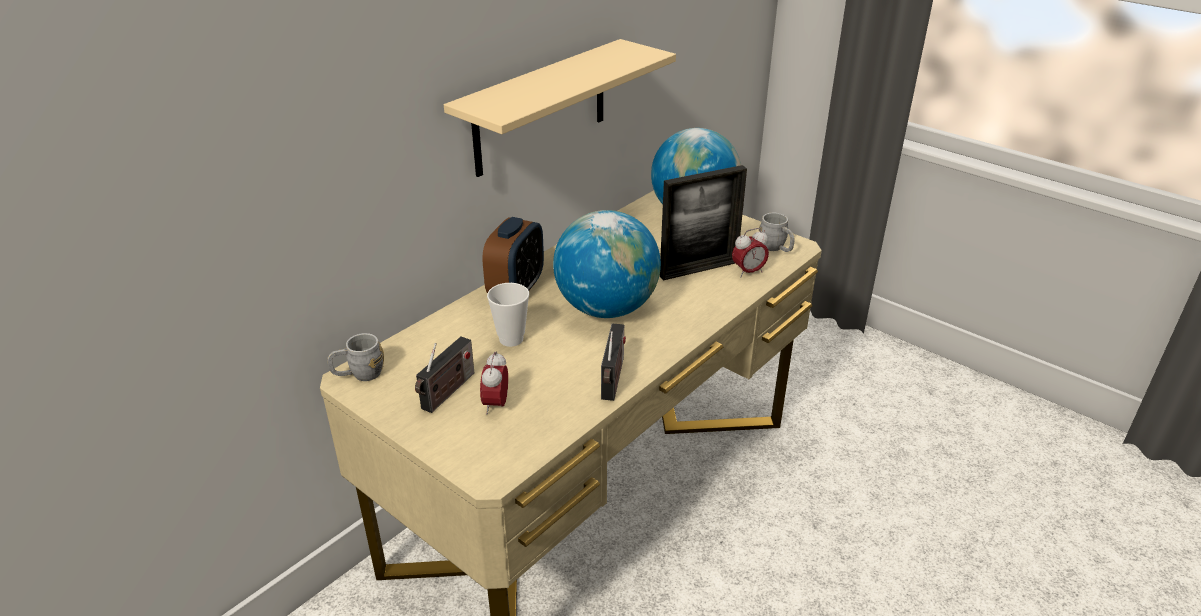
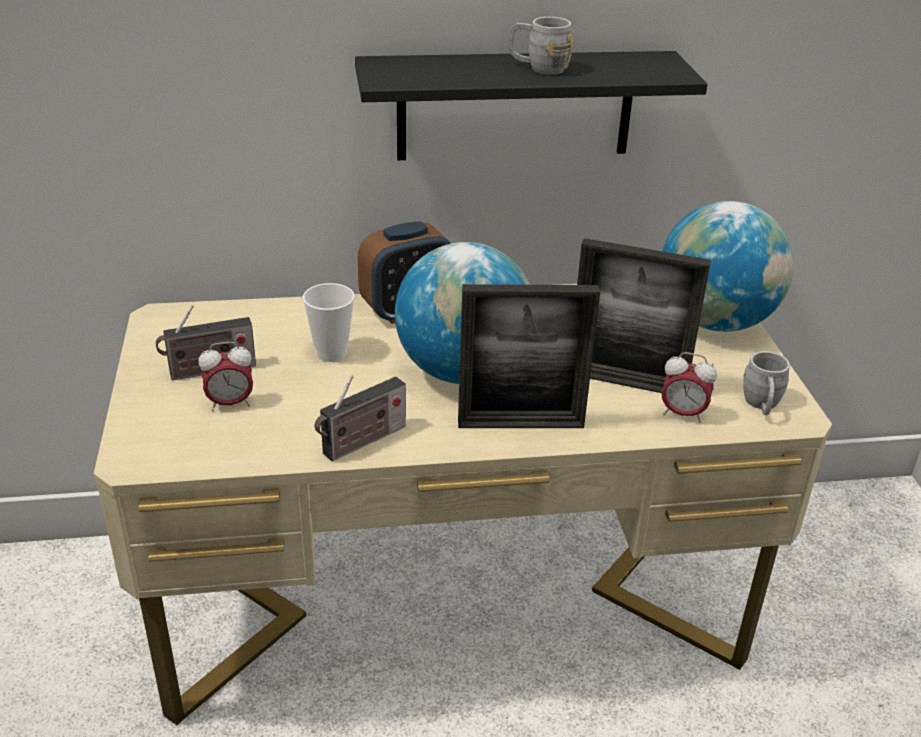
camera: 40 degrees right, 0 degrees up
grey mug [327,333,384,381] -> grey mug moved to [508,17,573,75]
beige shelf [444,39,676,177] -> black shelf [355,51,708,160]
alarm clock [480,351,508,414] -> alarm clock turned 150 degrees counterclockwise [198,342,253,411]
none -> picture frame [458,284,600,428]

